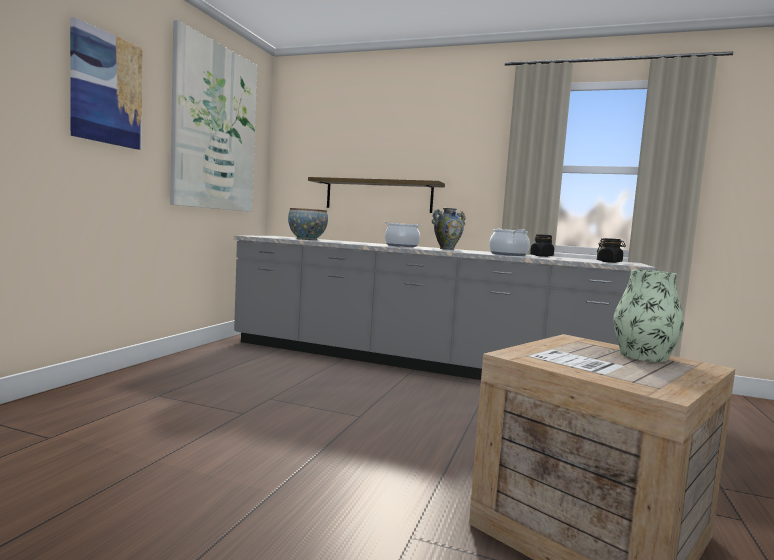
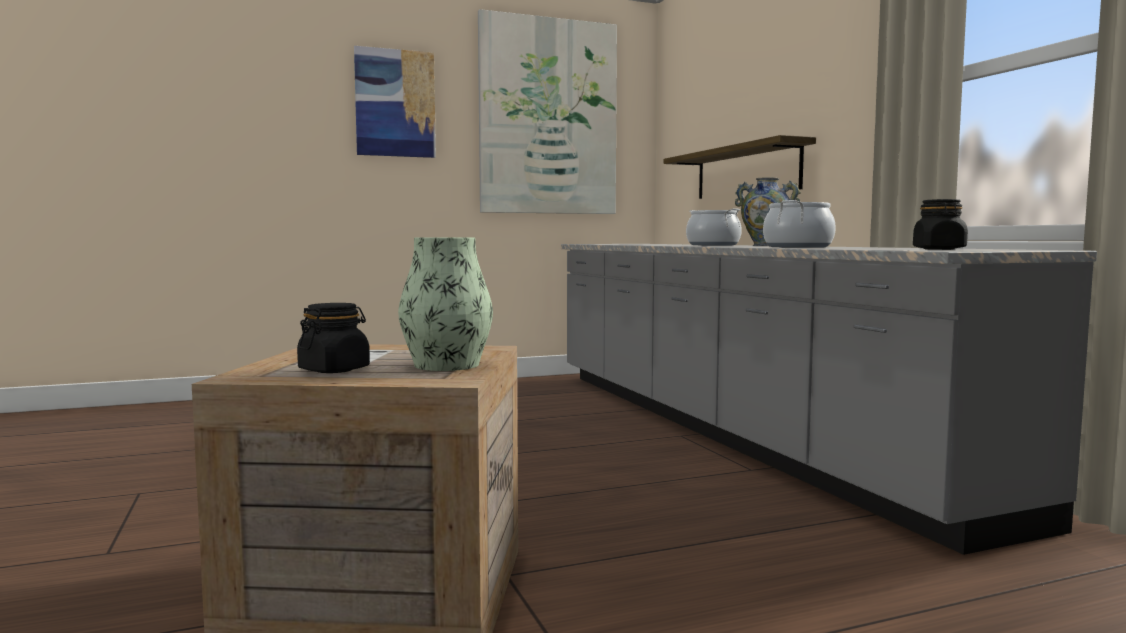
camera: 50 degrees right, 0 degrees up
bowl [288,208,328,240] -> none
black jar [530,234,554,257] -> black jar moved to [297,303,370,373]

